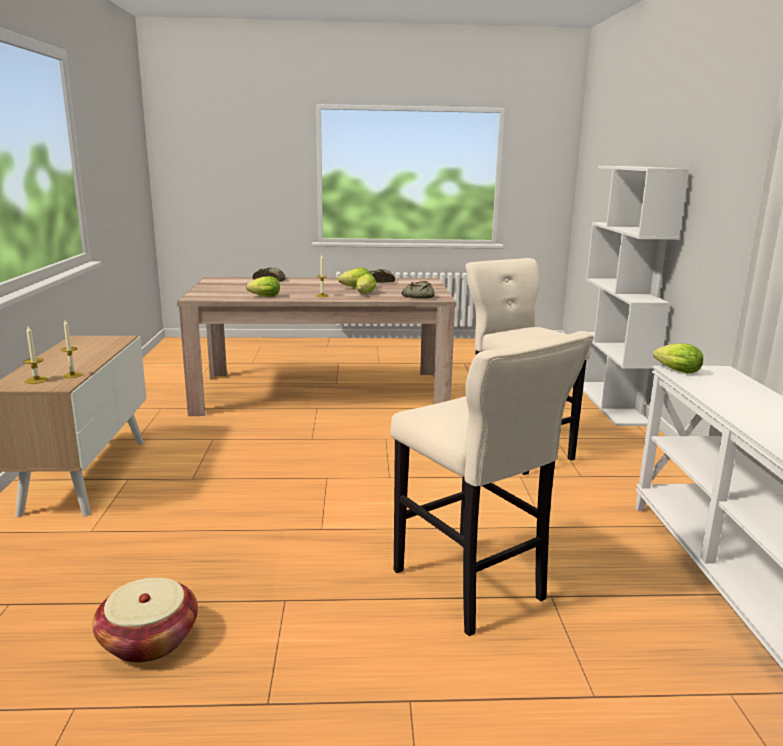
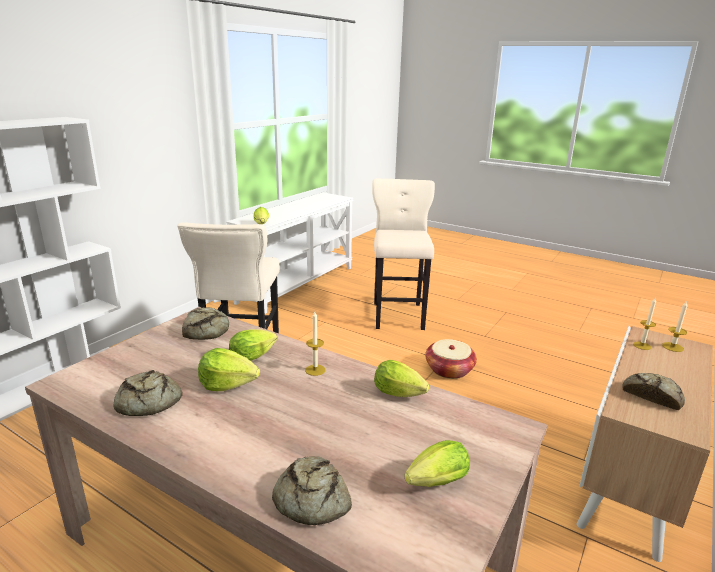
camera: 145 degrees left, 5 degrees up
basket [92,577,198,663] -> basket moved to [425,339,477,379]
none -> lettuce [404,440,470,487]
none -> bread [622,373,685,410]

